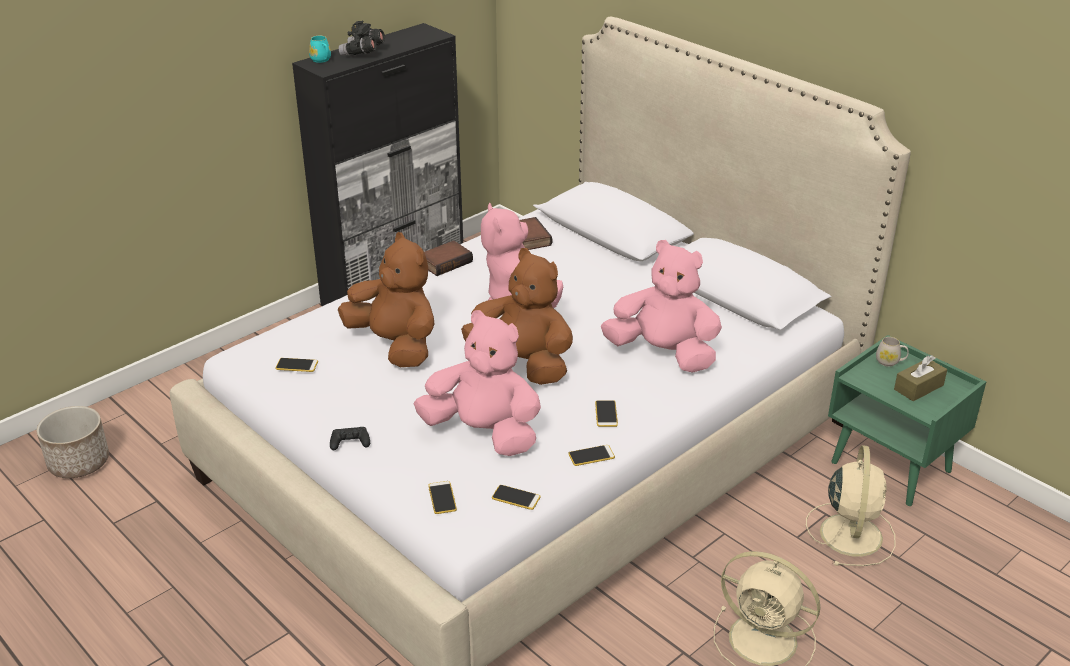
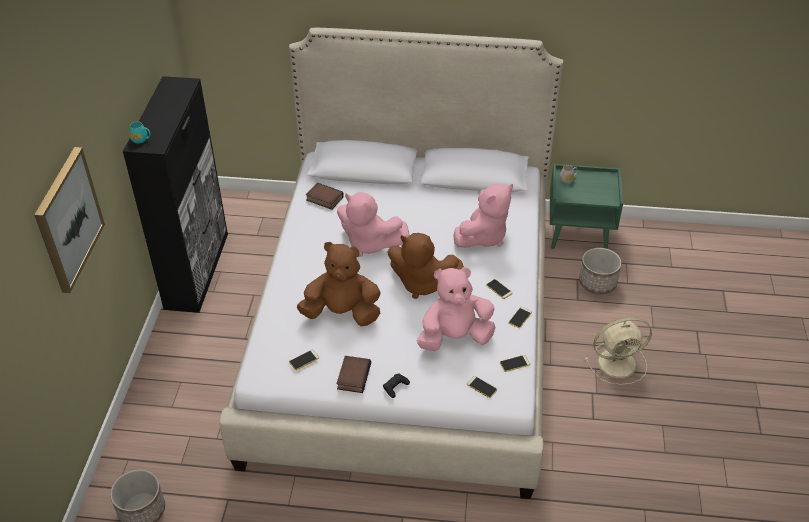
camera: 40 degrees left, 10 degrees up
black binoculars [338,21,385,56] -> none
book [424,240,473,276] -> book moved to [337,356,371,393]
brown plush toy [461,248,573,385] -> brown plush toy turned 150 degrees counterclockwise [388,233,464,299]
pink plush toy [601,240,722,373] -> pink plush toy turned 150 degrees clockwise [453,183,513,248]
beige fan [806,445,896,566] -> planter [579,248,622,294]
brown tissue box [894,355,947,401] -> none
none -> picture [34,147,105,293]

